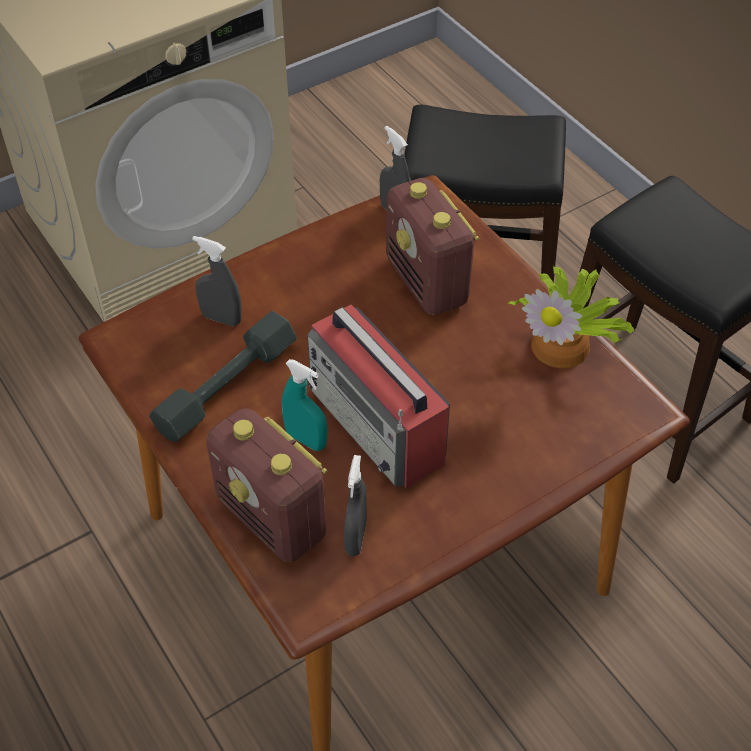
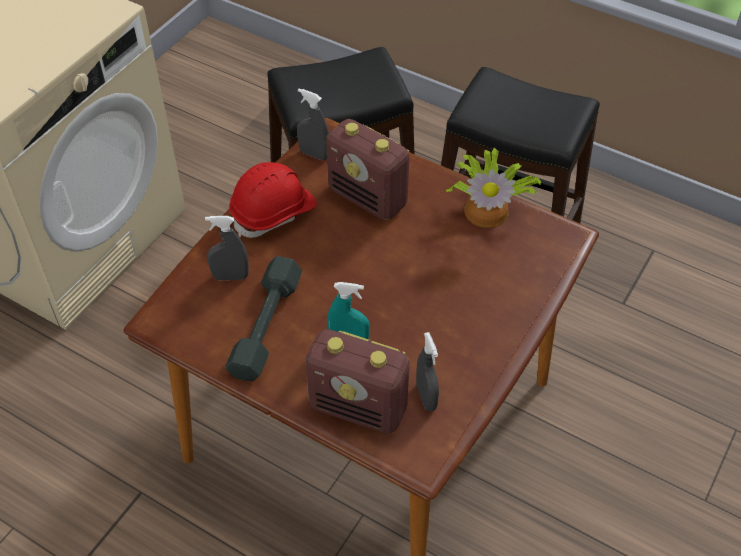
camera: 25 degrees left, 0 degrees up
radio [307,305,450,488] -> none
none -> red hard hat [229,162,317,238]

